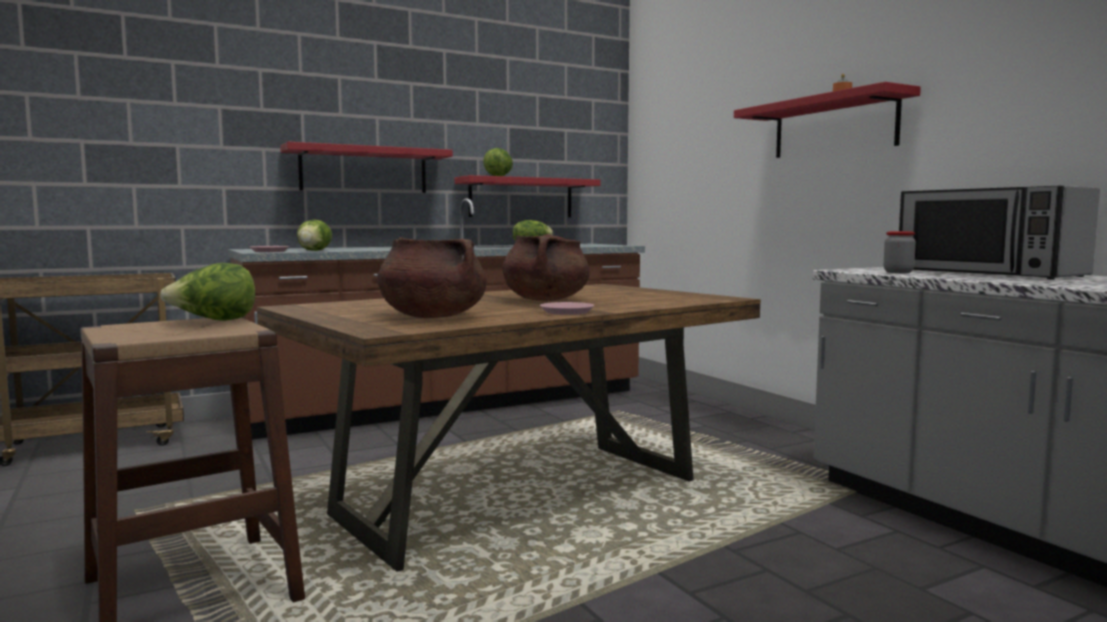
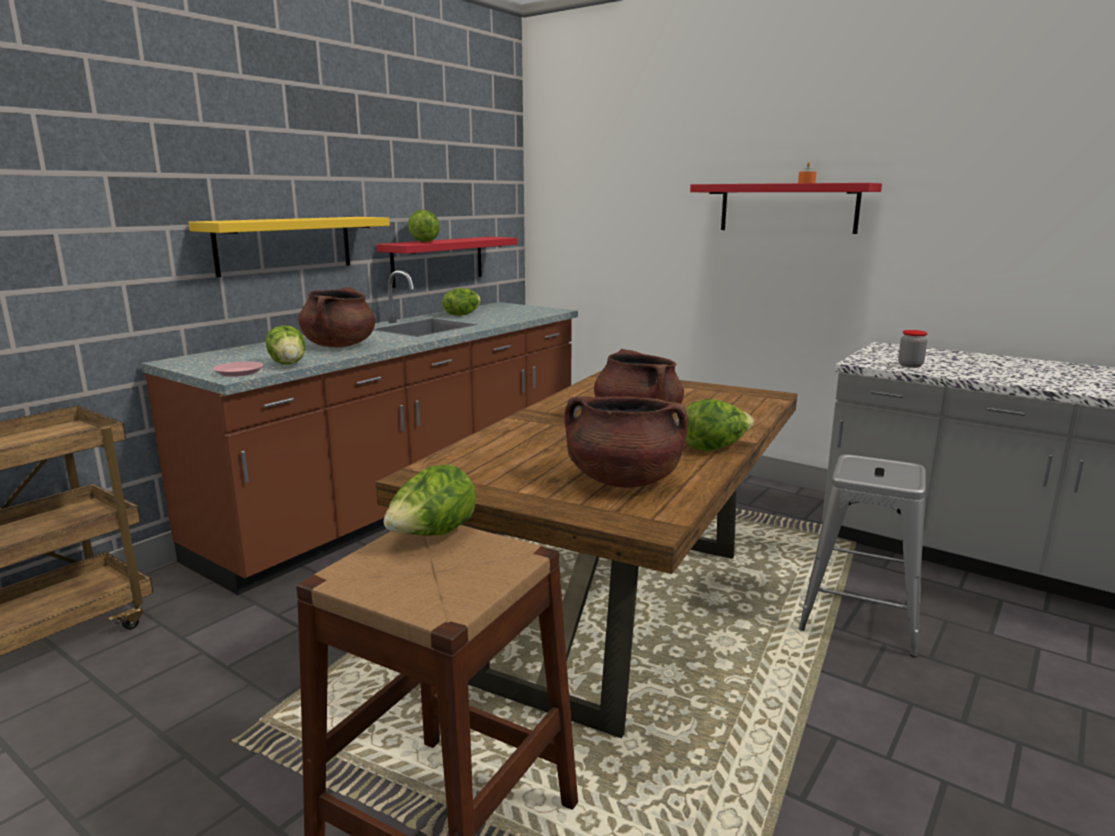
camera: 25 degrees left, 10 degrees up
red shelf [280,142,453,193] -> yellow shelf [189,217,390,277]
pink plate [540,302,594,315] -> lettuce [685,399,754,451]
microwave [899,185,1100,279] -> none
none -> brown cooking pot [298,287,375,347]
none -> grey stool [798,454,926,657]

